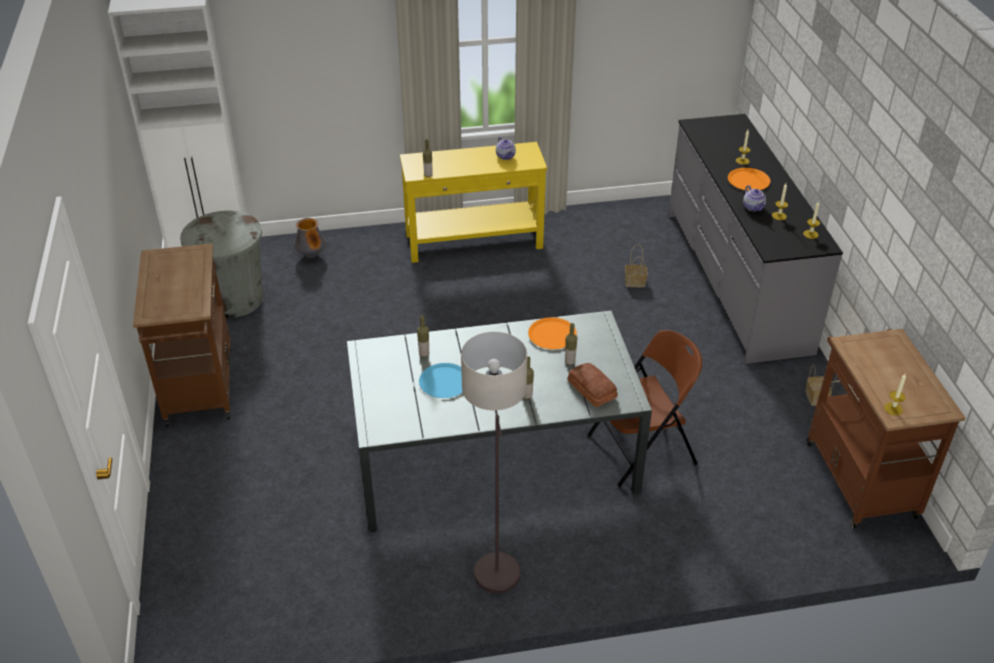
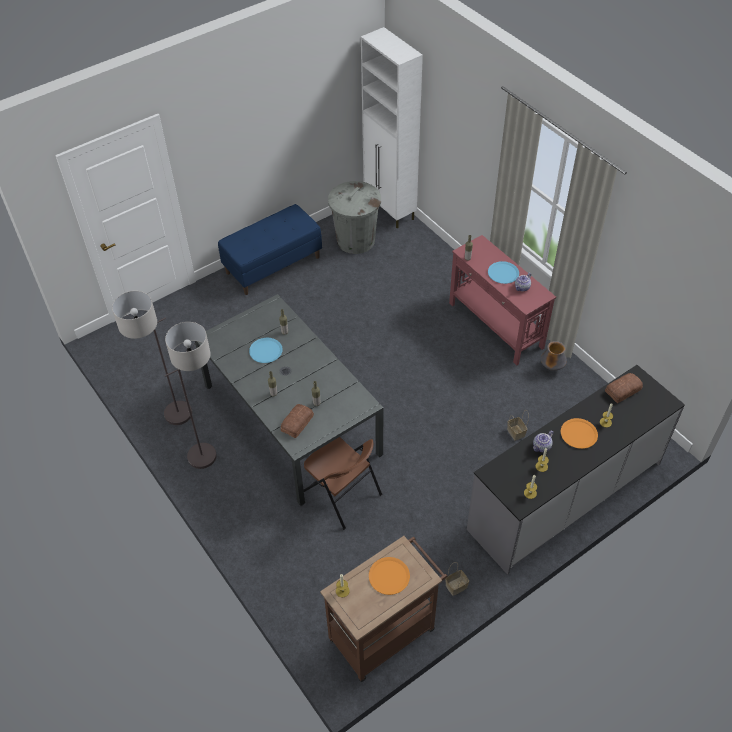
camera: 65 degrees right, 10 degrees up
brown cart [133,243,231,427] -> blue bench [218,204,322,295]
vase [293,218,326,258] -> vase moved to [541,341,567,371]
yellow console table [400,142,547,263] -> red console table [449,235,556,365]
orange plate [528,317,577,349] -> orange plate moved to [369,557,410,595]
none -> grey floor lamp [112,291,192,425]
none -> blue plate [488,261,519,284]
none -> bread [605,373,643,403]

